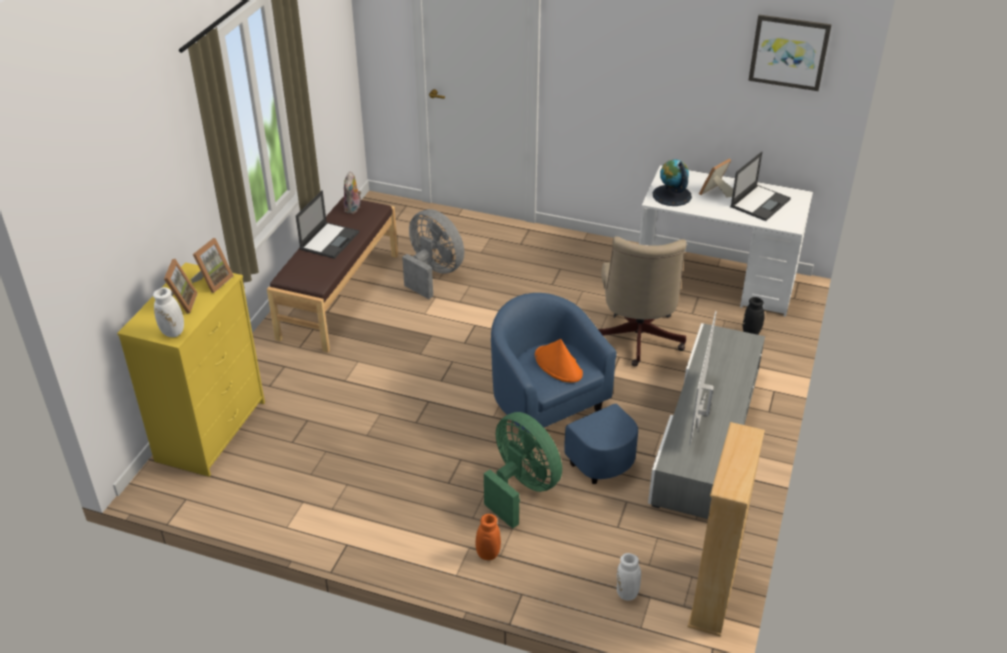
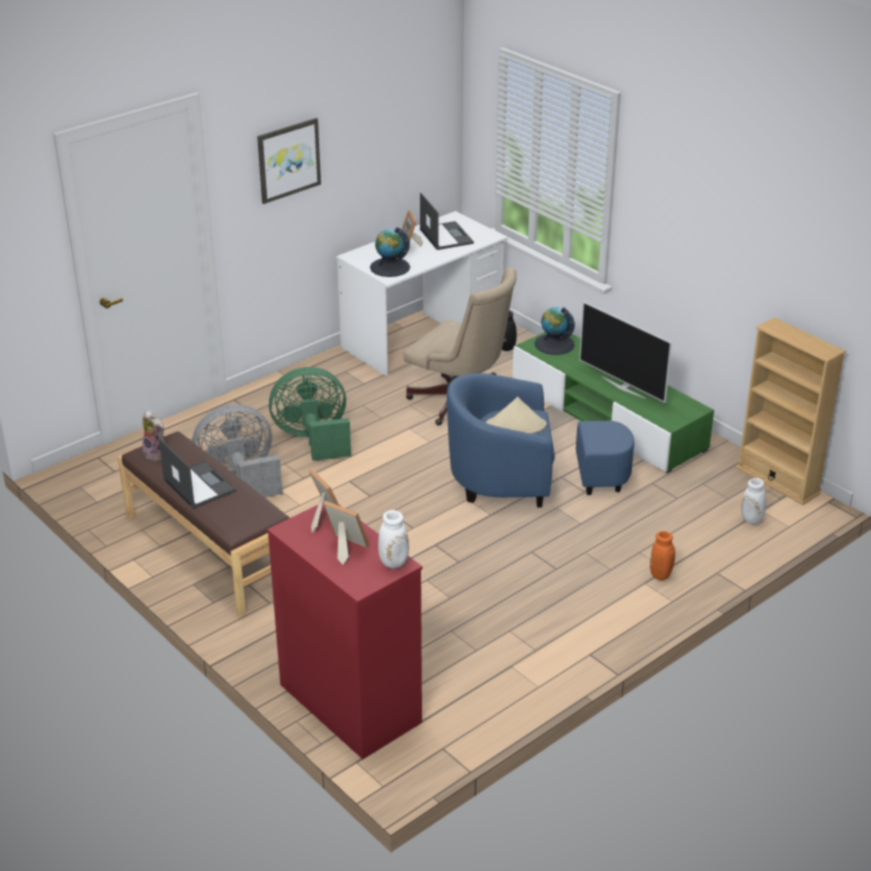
camera: 60 degrees left, 5 degrees down
yellow dresser [117,263,265,477] -> red dresser [267,502,422,759]
green fan [484,412,562,529] -> green fan moved to [269,367,351,461]
orange hat [535,339,583,383] -> beige hat [486,397,547,434]
grey tv stand [648,323,765,519] -> green tv stand [512,332,714,473]
picture [748,15,832,91] -> picture moved to [257,118,321,204]
none -> globe [535,307,575,355]

